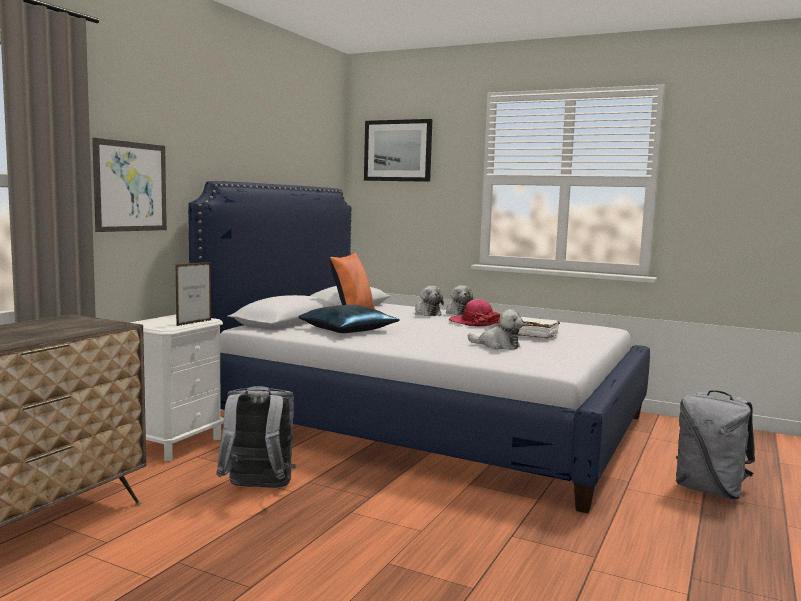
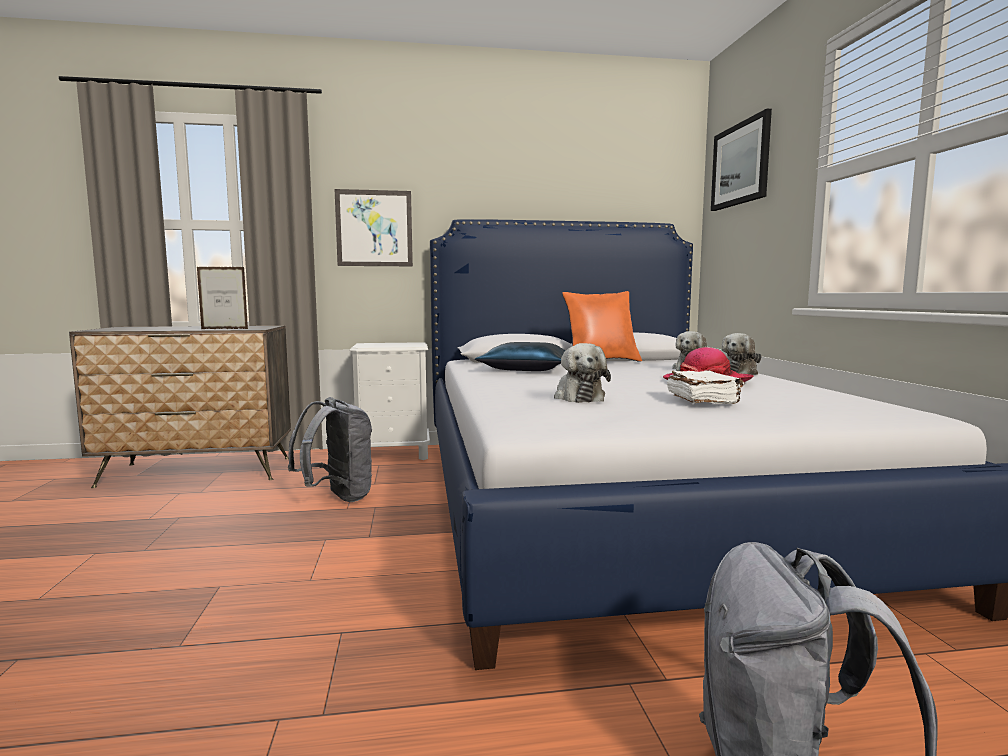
camera: 55 degrees right, 0 degrees up
picture frame [176,262,211,326] -> picture frame moved to [197,267,248,329]

